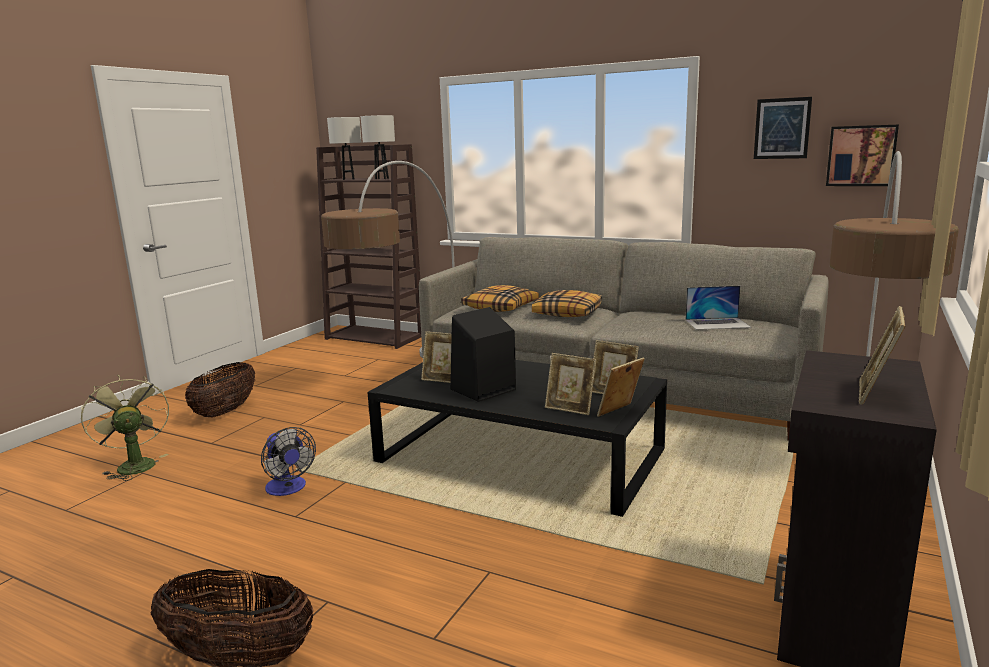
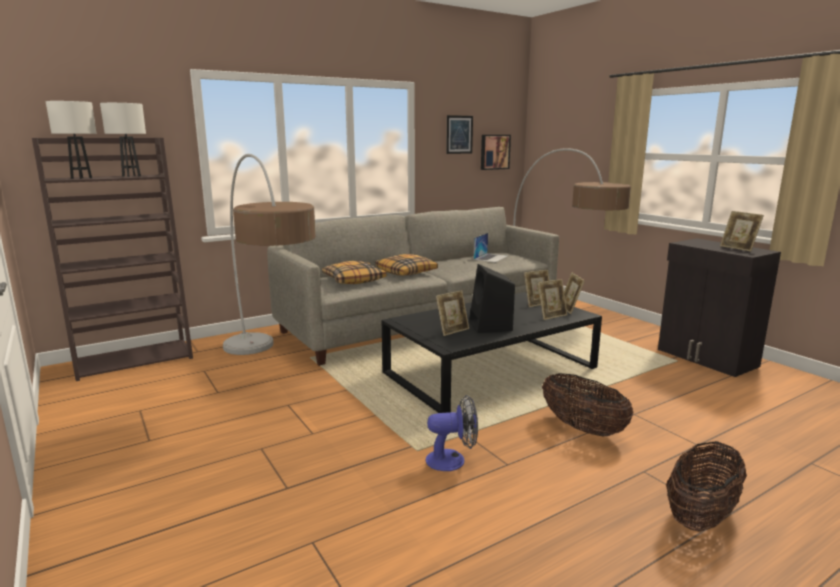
camera: 60 degrees left, 0 degrees up
green fan [81,375,169,481] -> none
basket [185,362,255,417] -> basket moved to [542,373,633,436]

